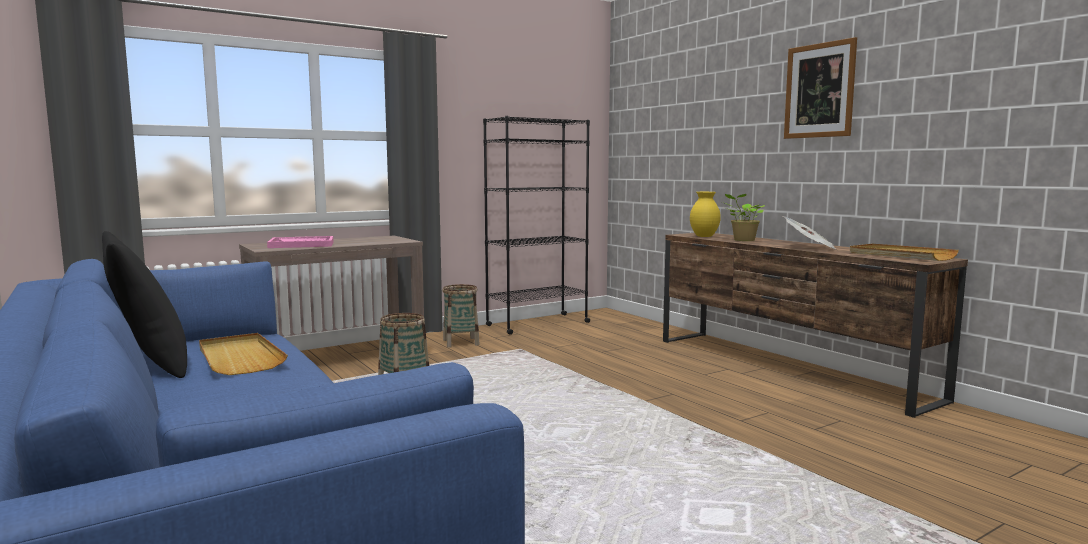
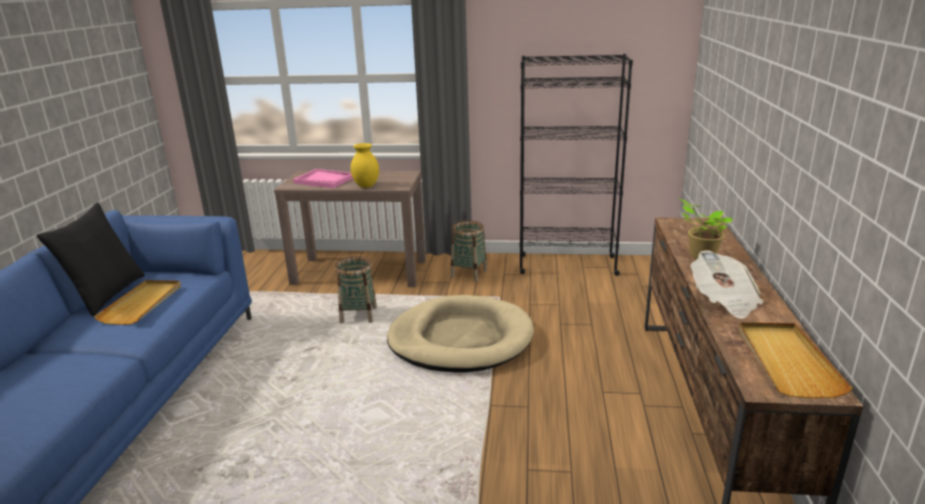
camera: 40 degrees right, 15 degrees up
yellow vase [690,192,721,237] -> yellow vase moved to [351,143,379,188]
picture [784,37,857,139] -> none
none -> beige dog bed [387,295,534,372]

